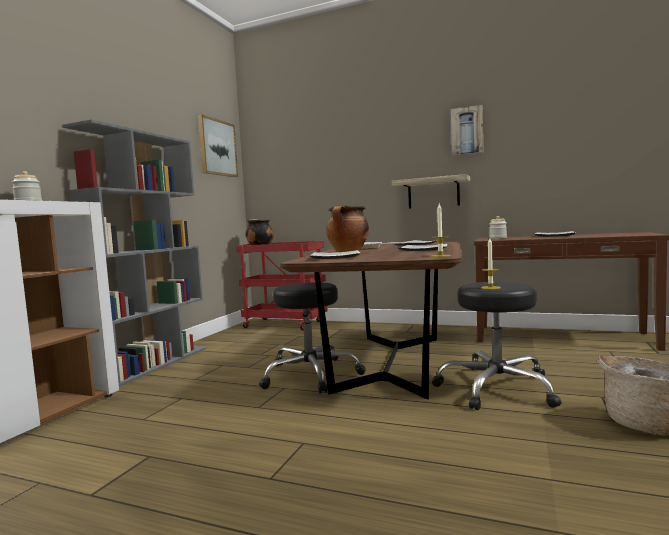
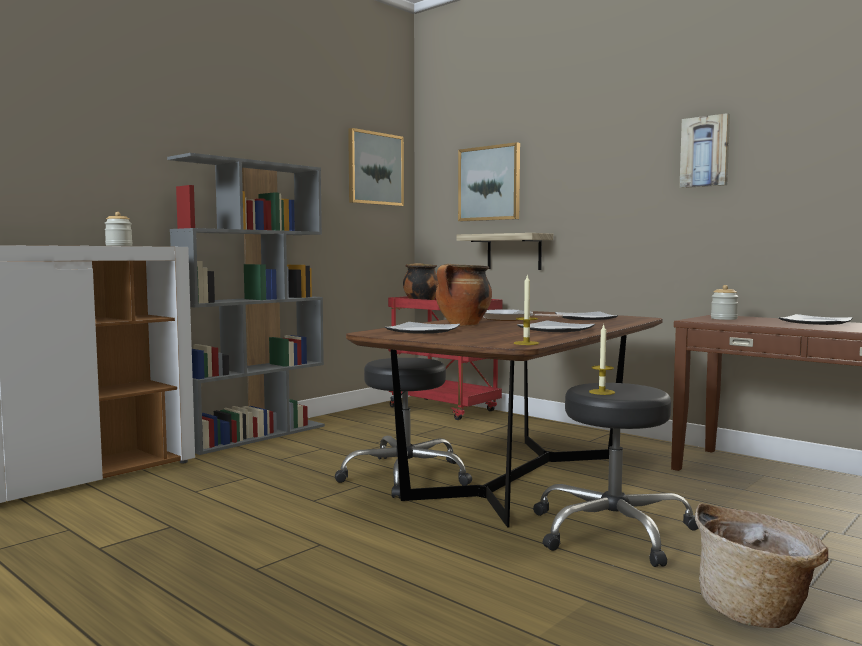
camera: 20 degrees right, 0 degrees up
shelf [392,174,470,208] -> shelf moved to [457,233,553,270]
none -> picture [458,142,520,221]

